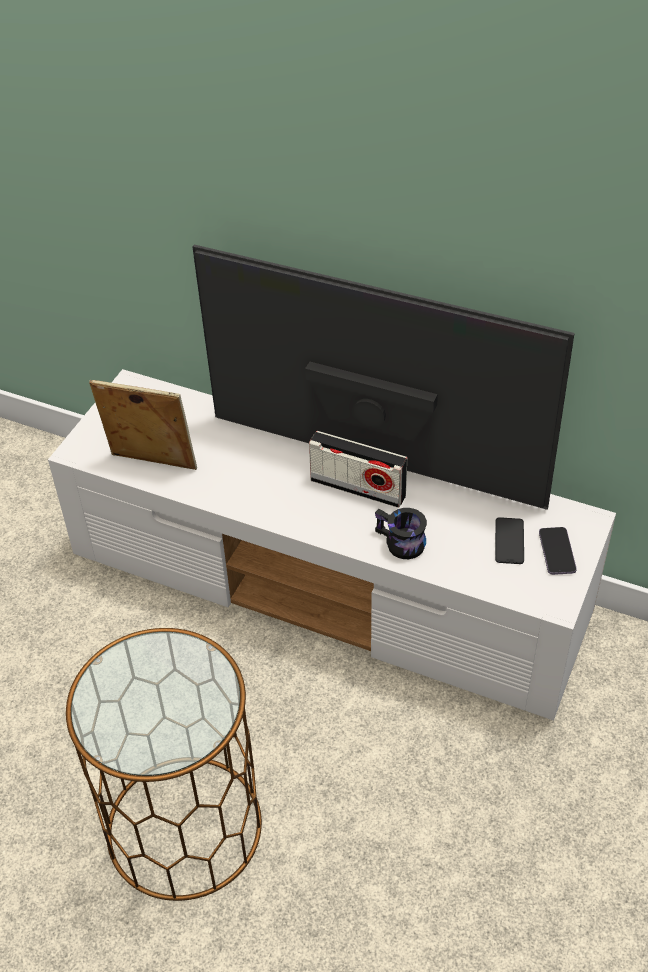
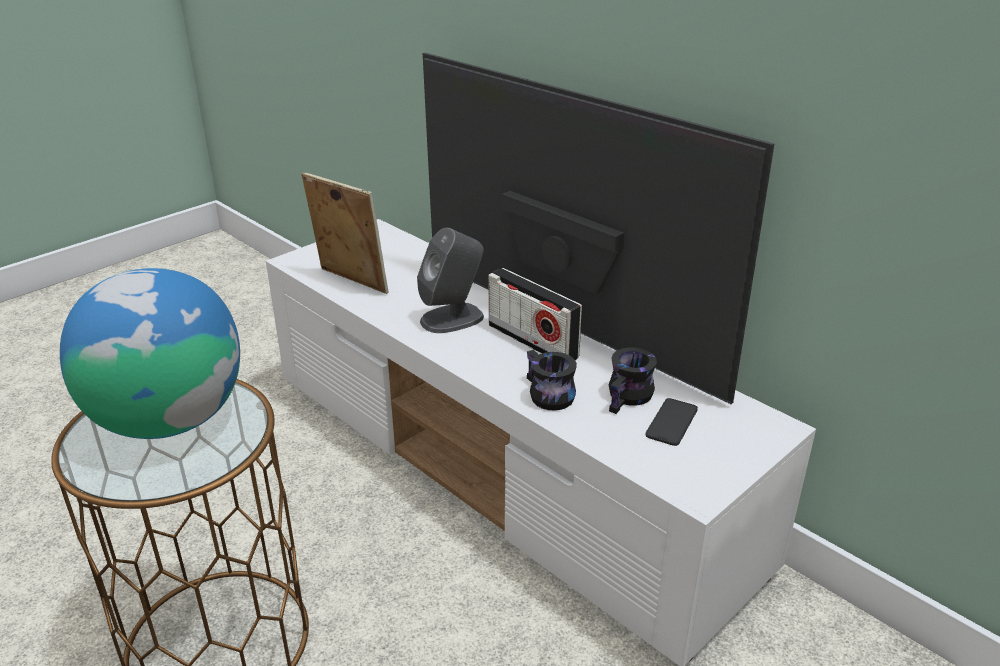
camera: 20 degrees right, 15 degrees down
phone [539,527,577,575] -> none
none -> globe [60,268,240,439]
none -> grey speaker [417,228,484,333]
none -> black mug [609,347,657,414]

